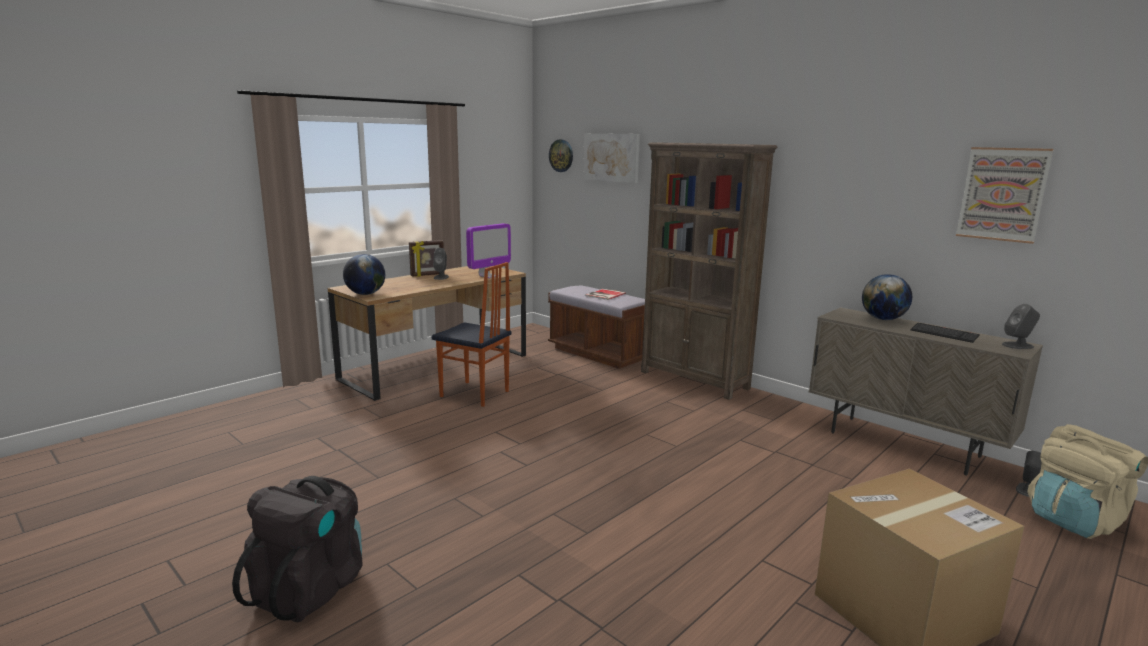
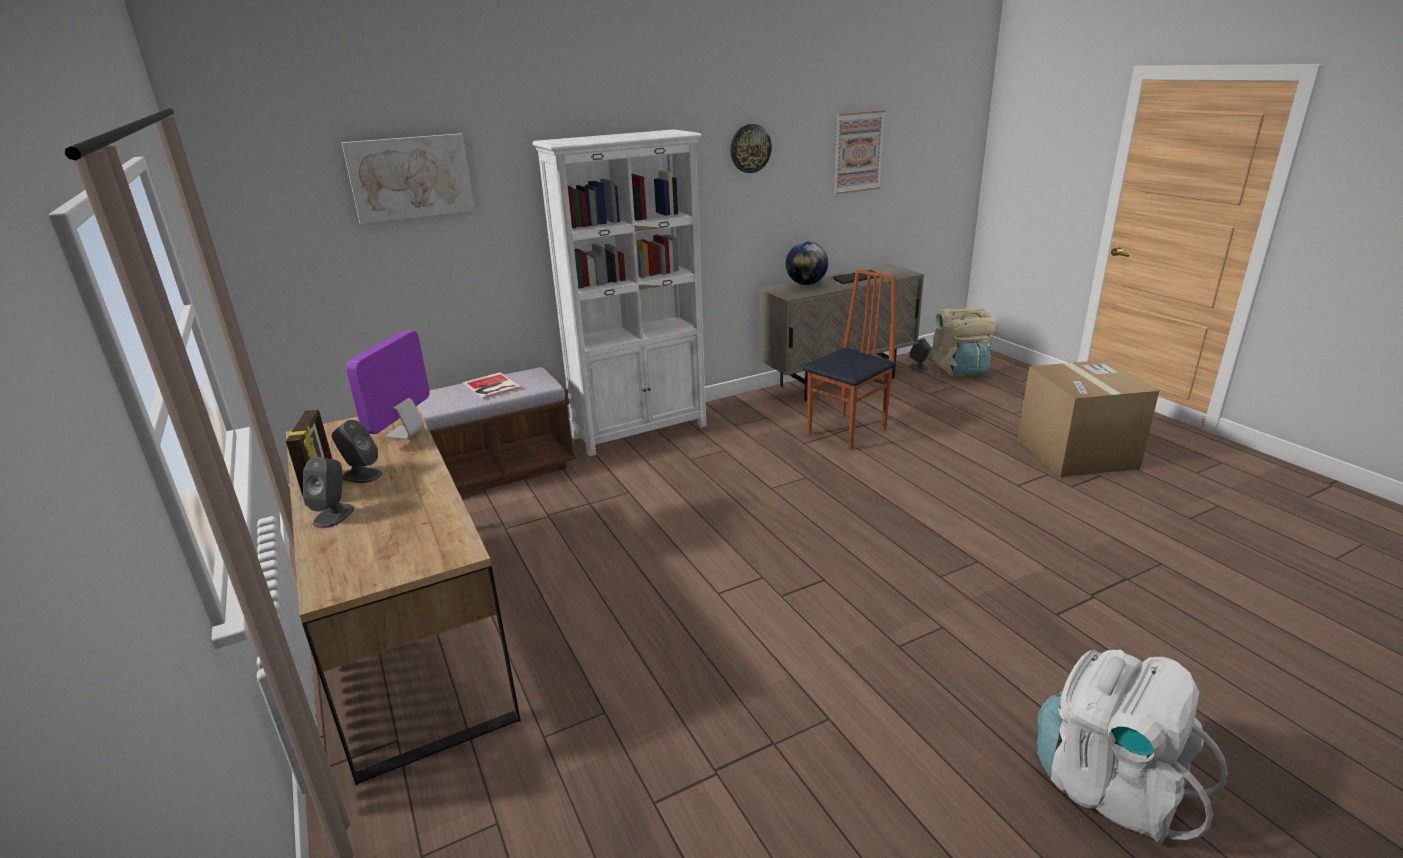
camera: 70 degrees left, 10 degrees up
black backpack [232,476,363,622] -> white backpack [1037,650,1228,843]
globe [343,254,385,295] -> none
chair [431,262,511,407] -> chair moved to [803,269,896,450]
monitor [466,223,511,278] -> monitor turned 135 degrees counterclockwise [346,330,430,439]
wall clock [549,139,573,172] -> wall clock moved to [730,124,772,173]
brown bookcase [641,142,778,400] -> white bookcase [532,129,707,457]
grey speaker [1002,304,1040,349] -> grey speaker moved to [303,457,354,528]

